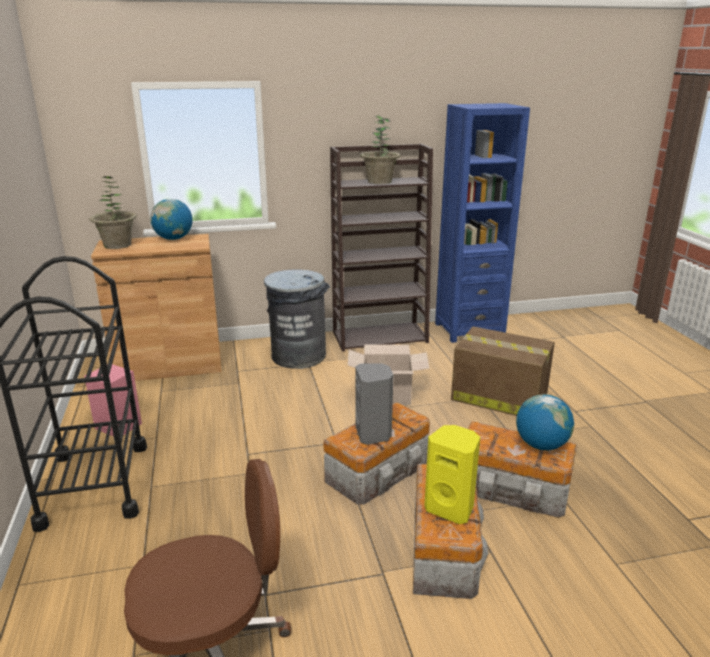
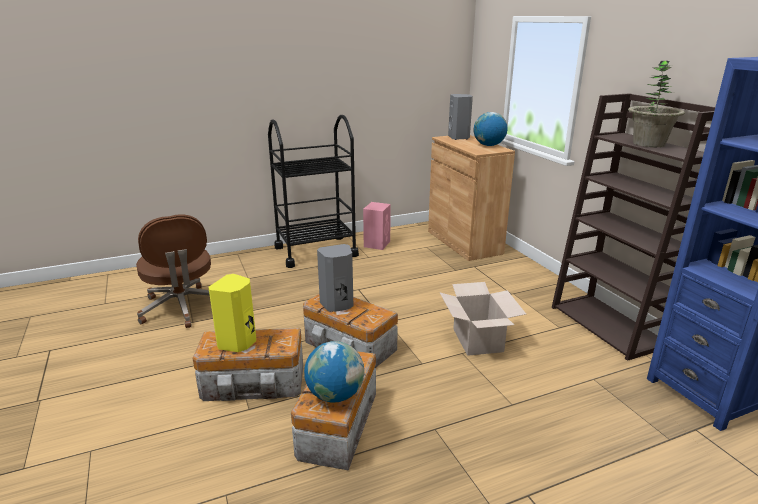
camera: 80 degrees right, 0 degrees up
potted plant [89,176,137,249] -> grey speaker [448,94,473,140]
grey trash can [264,269,330,369] -> none
cardboard box [451,326,555,416] -> none

